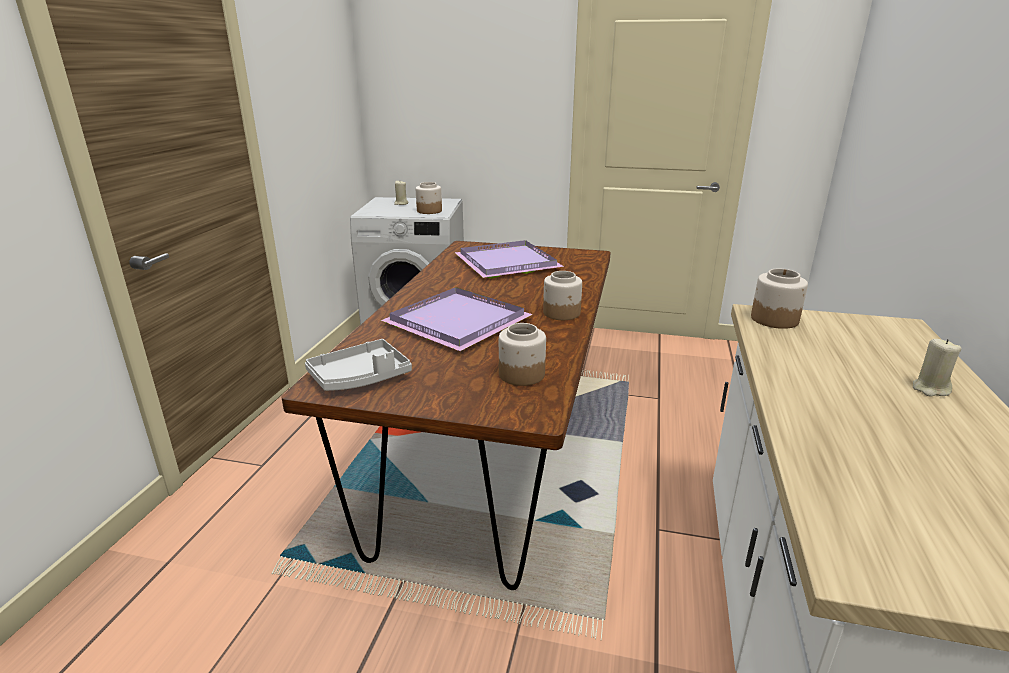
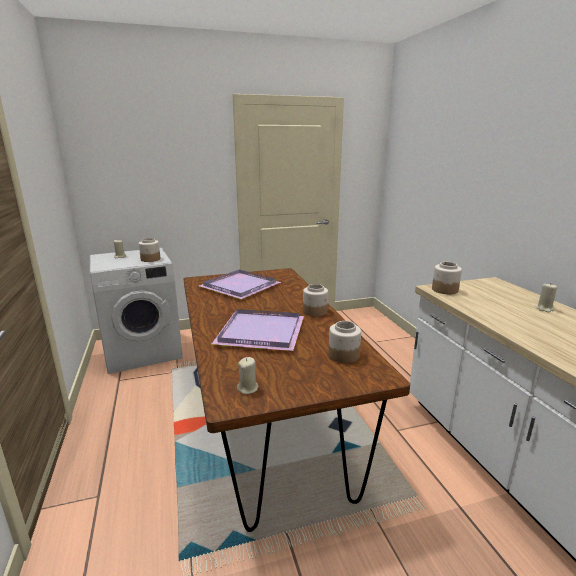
camera: 30 degrees left, 5 degrees down
grey tray [305,339,412,391] -> beige candle [237,357,258,394]

